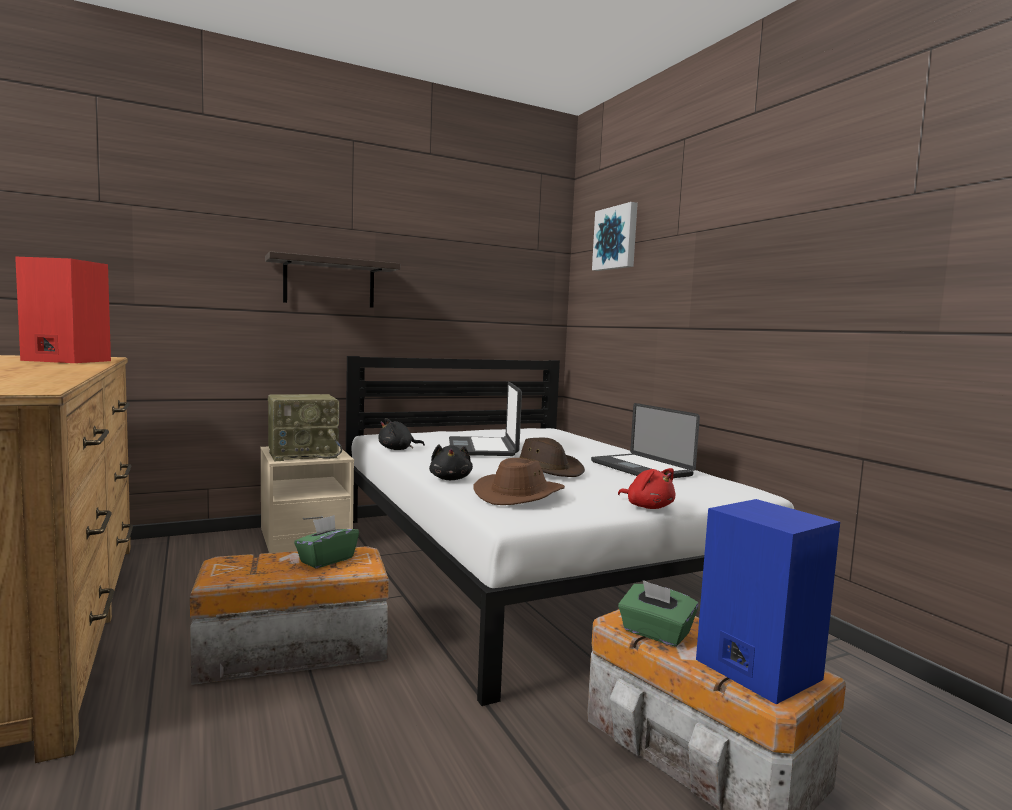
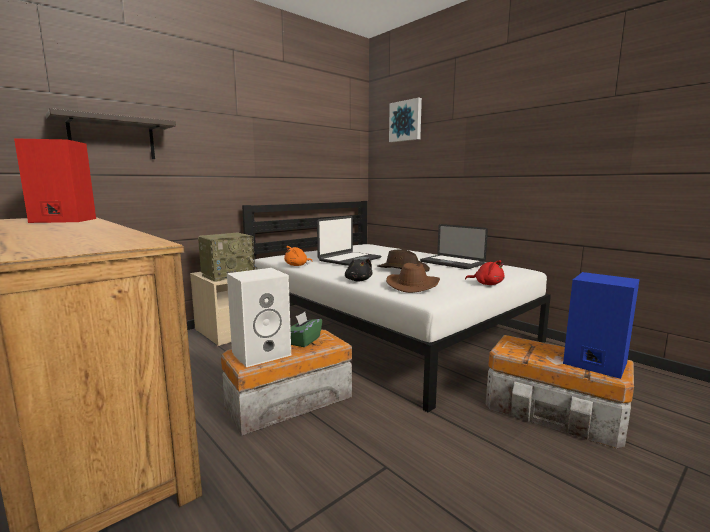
camera: 15 degrees left, 5 degrees up
shelf [265,252,400,308] -> shelf moved to [46,108,176,159]
black plush toy [378,418,425,450] -> orange plush toy [284,246,313,266]
laptop [449,382,522,456] -> laptop turned 120 degrees counterclockwise [317,216,381,266]
green tissue box [618,580,699,647] -> none
none -> white speaker [227,268,291,367]

